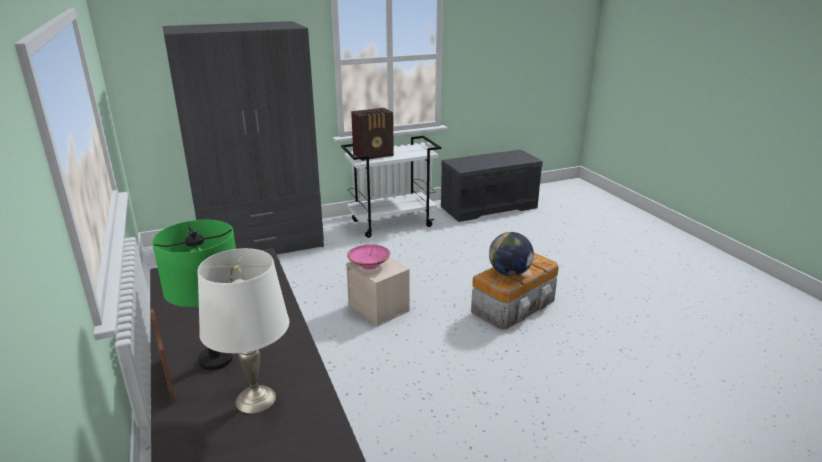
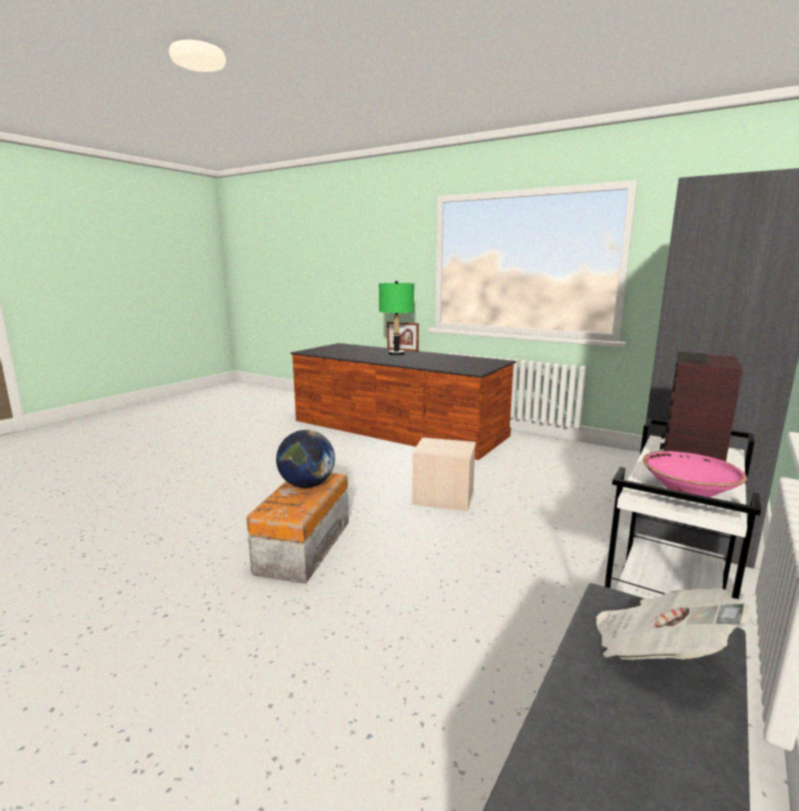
camera: 145 degrees right, 10 degrees down
white table lamp [197,248,289,414] -> none
pink bowl [347,244,391,270] -> pink bowl moved to [643,451,747,497]
none -> newspaper [596,588,751,660]

